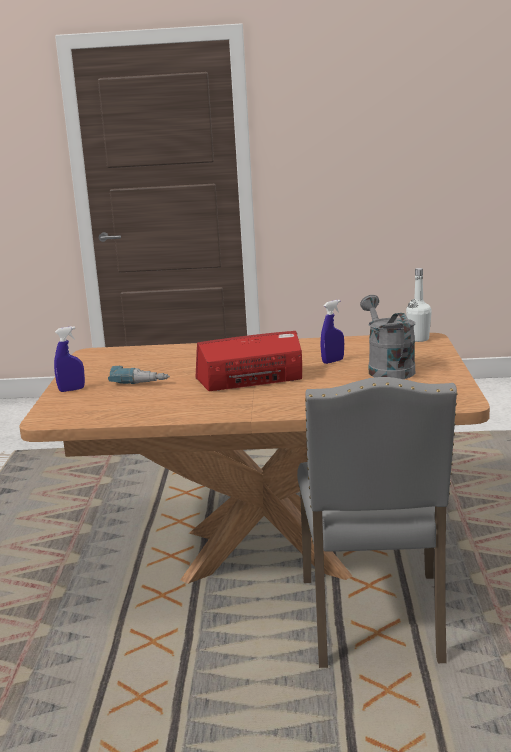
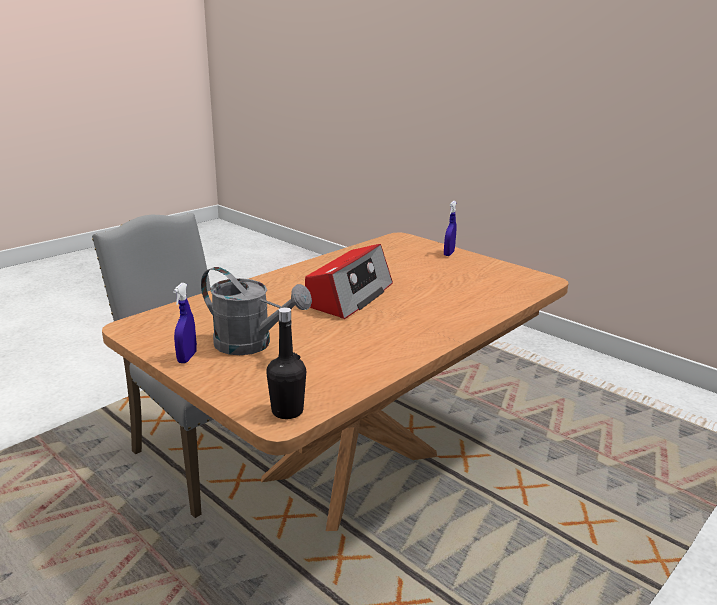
camera: 130 degrees right, 5 degrees up
power drill [108,365,170,384] -> none
blue spray bottle [321,300,344,364] -> blue spray bottle moved to [173,283,197,363]
white bottle [406,268,432,342] -> black bottle [266,307,306,419]

